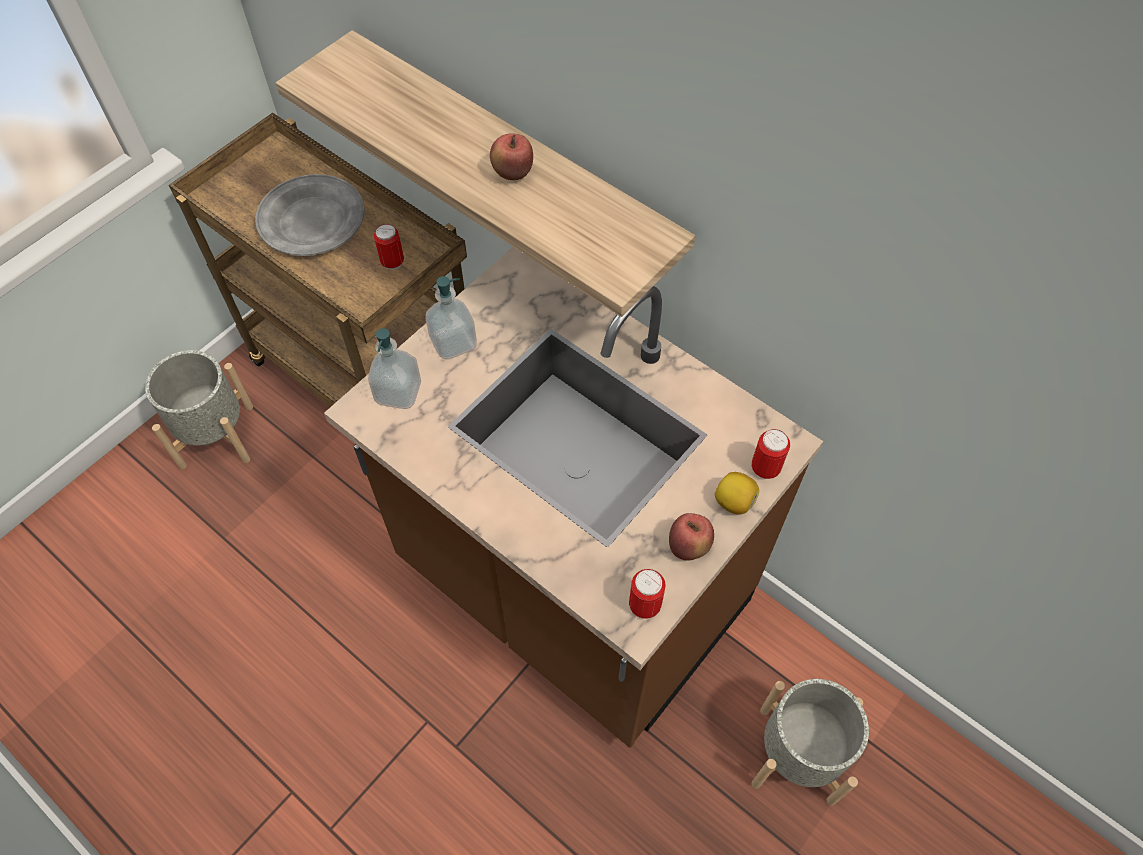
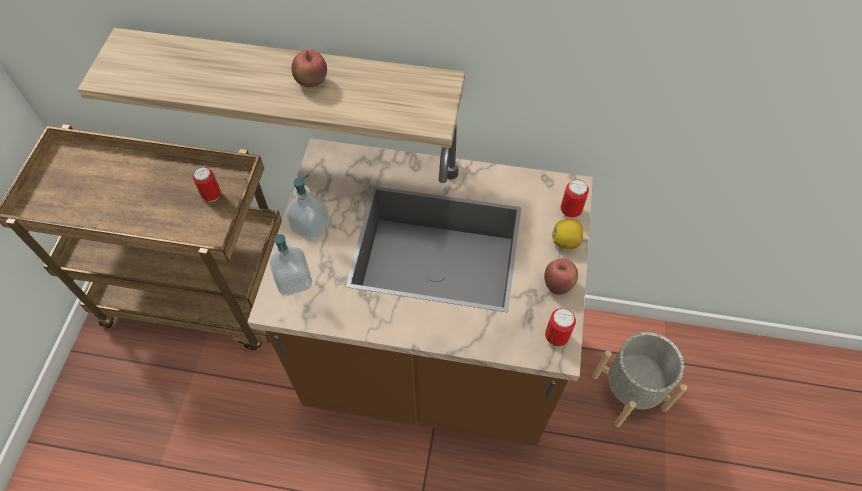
camera: 30 degrees left, 0 degrees up
grey planter [145,350,253,469] -> none
grey plate [255,174,365,256] -> none

